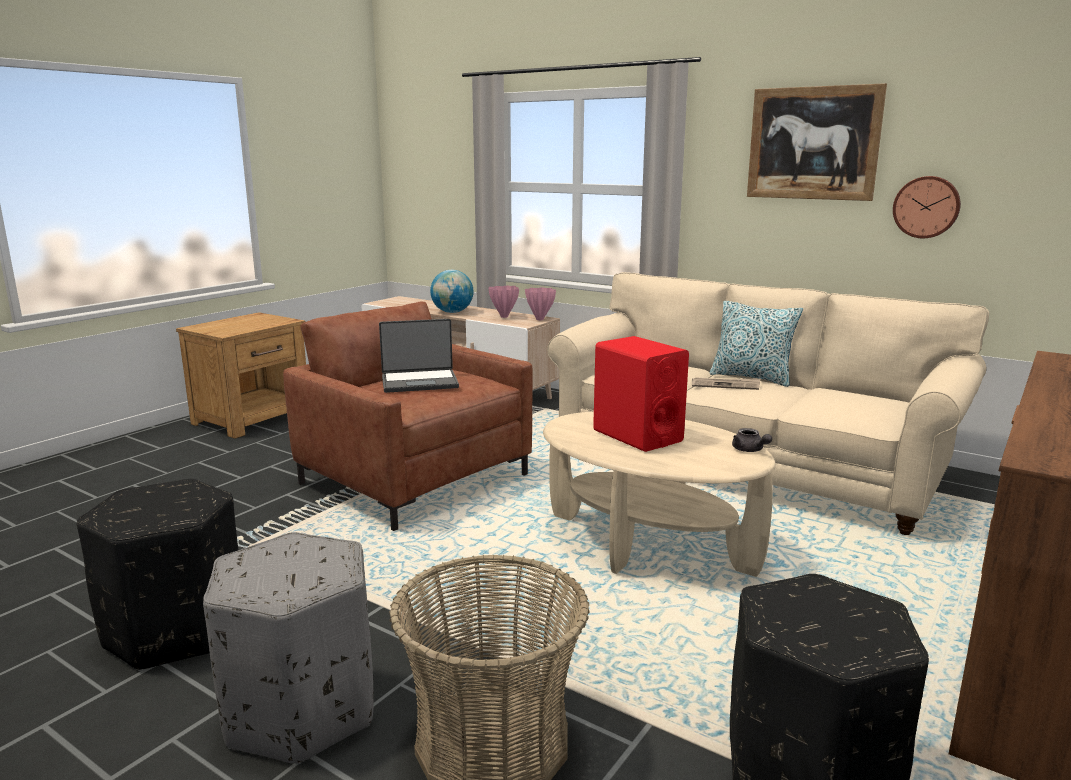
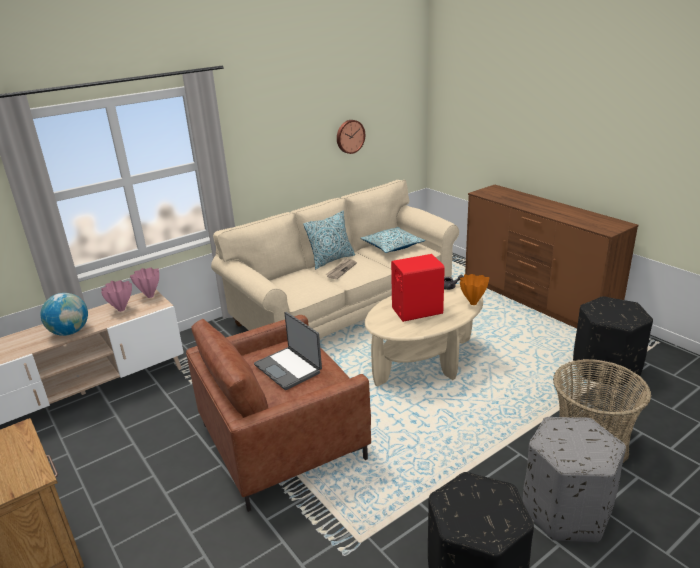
camera: 70 degrees left, 10 degrees up
laptop [379,319,459,393] -> laptop turned 135 degrees clockwise [254,312,322,390]
picture [747,83,887,201] -> none
none -> pillow [361,227,425,253]
none -> orange vase [460,274,490,305]

